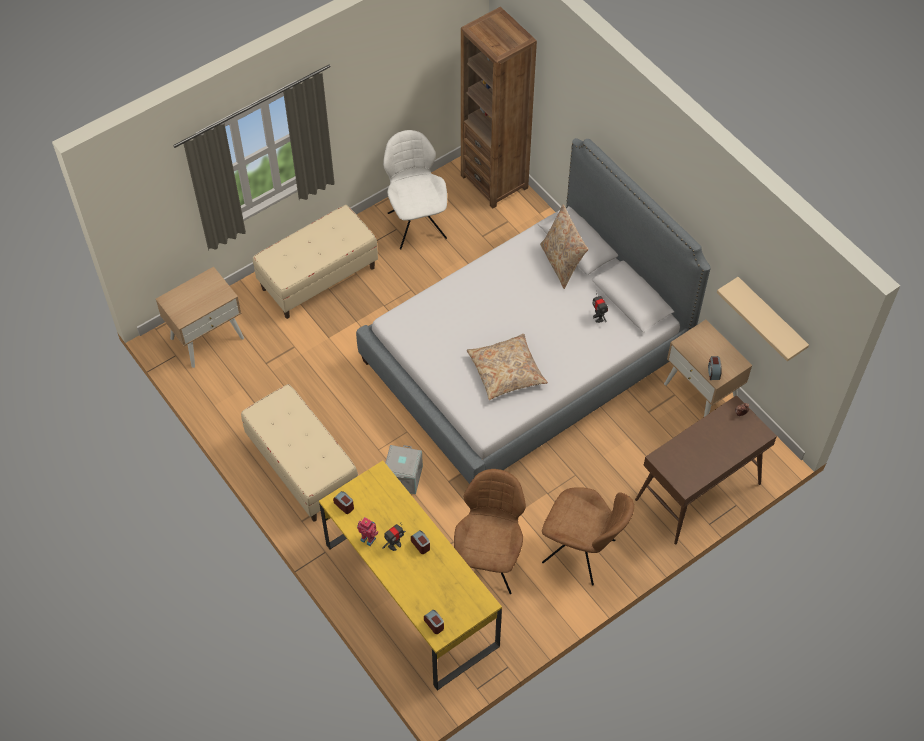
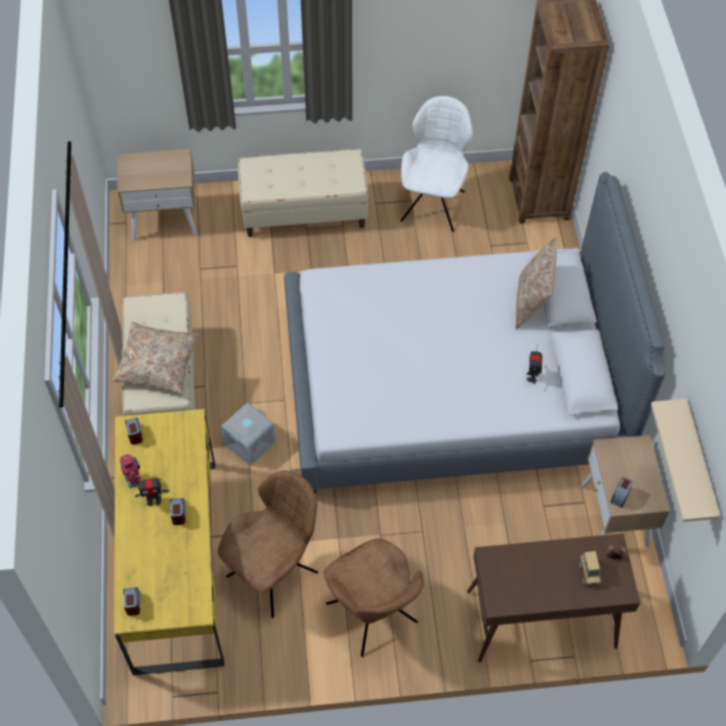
camera: 30 degrees right, 0 degrees up
beige pillow [467,334,548,400] -> beige pillow moved to [112,322,200,394]
none -> toy truck [579,551,602,585]

